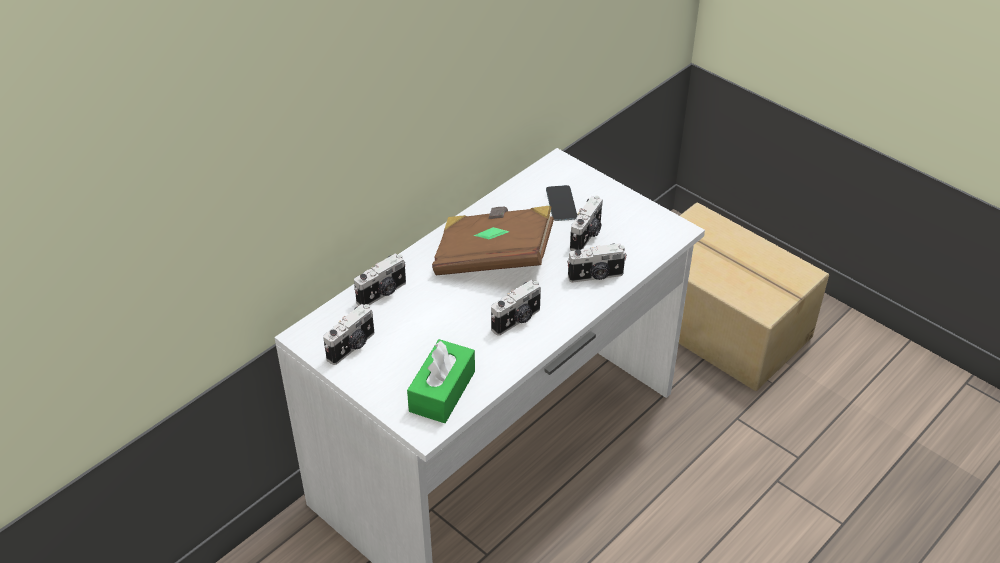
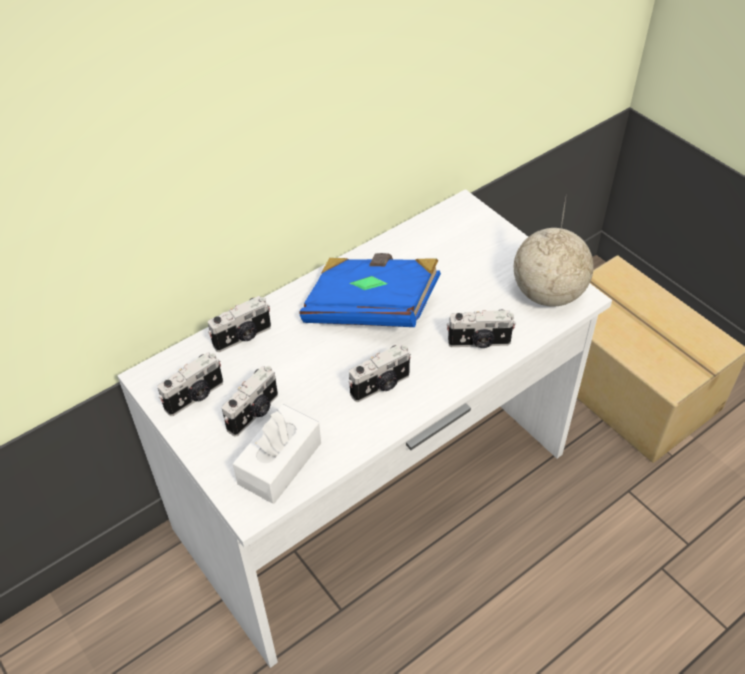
camera: 10 degrees right, 5 degrees up
green tissue box [407,339,475,423] -> white tissue box [233,404,321,504]
brown book [432,205,554,275] -> blue book [300,253,441,327]
phone [546,185,578,221] -> none
camera [570,195,603,251] -> camera moved to [222,366,278,437]
none -> globe [514,193,594,307]

